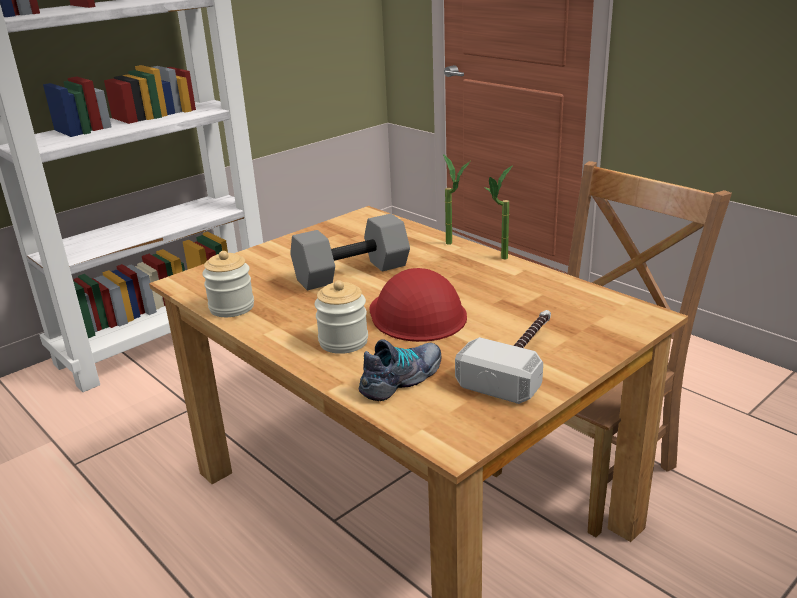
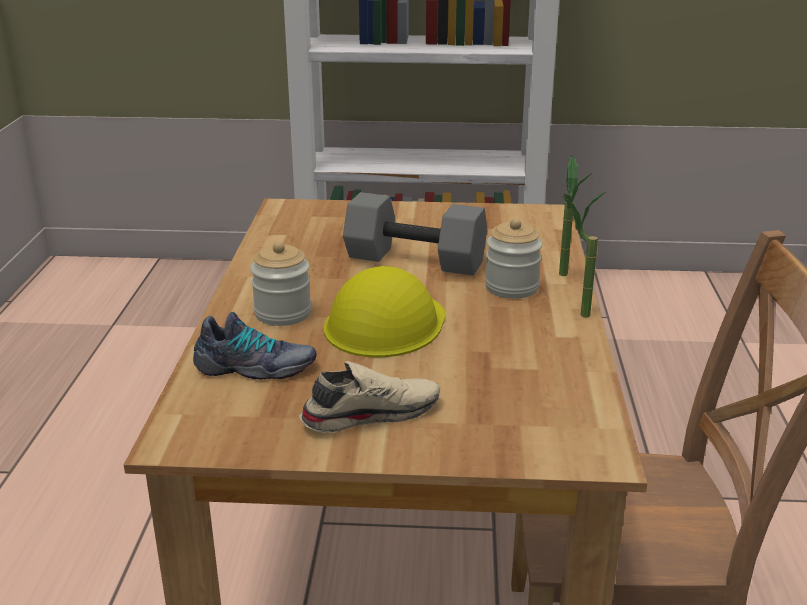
camera: 45 degrees right, 0 degrees up
jar [202,251,254,317] -> jar moved to [485,219,542,299]
red hard hat [369,268,467,342] -> yellow hard hat [324,266,445,357]
hammer [455,310,551,404] -> beige shoe [299,361,441,433]

